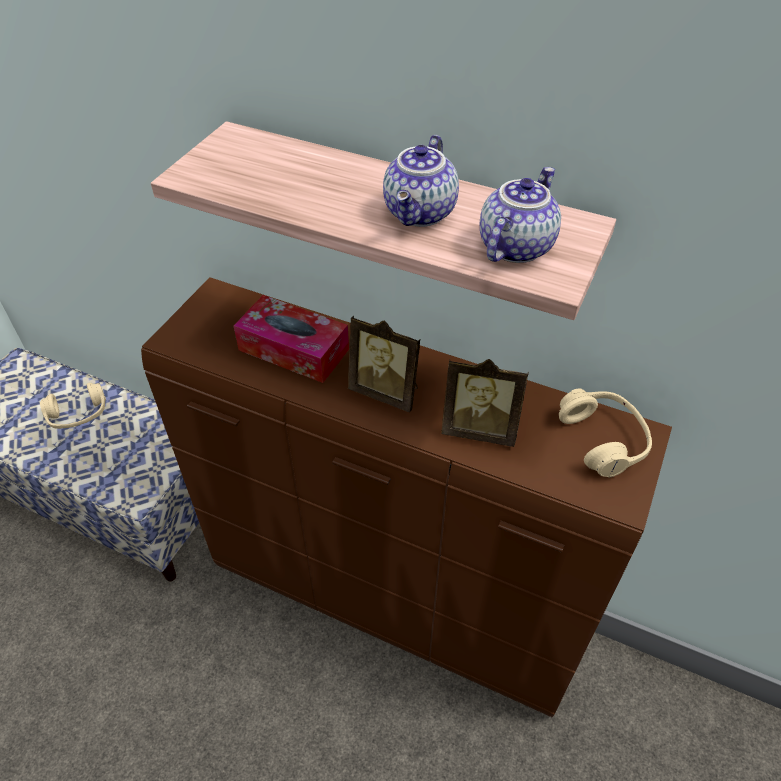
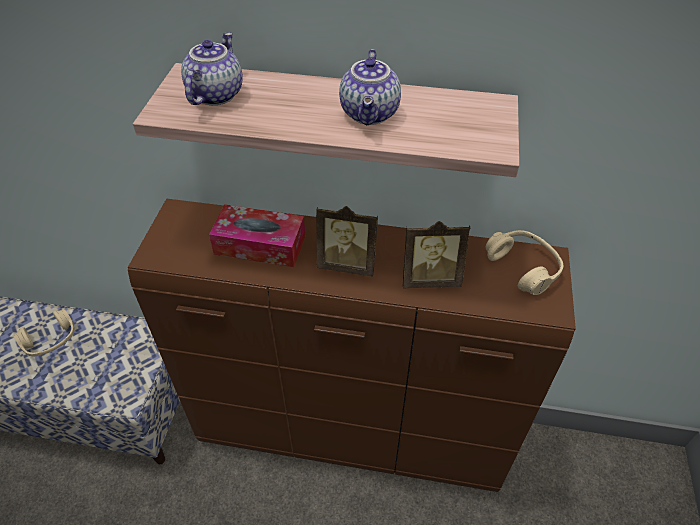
camera: 15 degrees left, 0 degrees up
teapot [480,167,561,263] -> teapot moved to [181,32,243,105]

